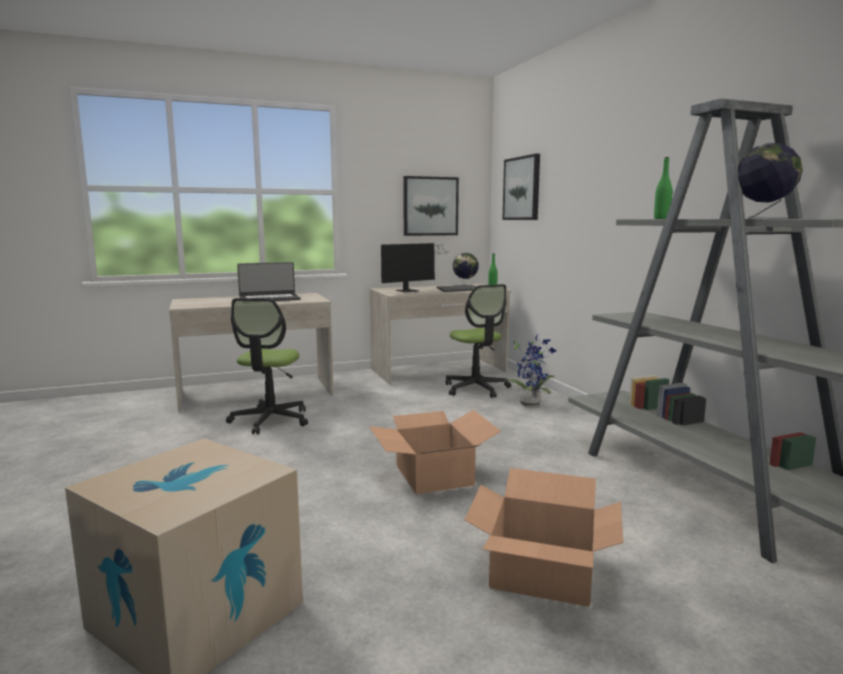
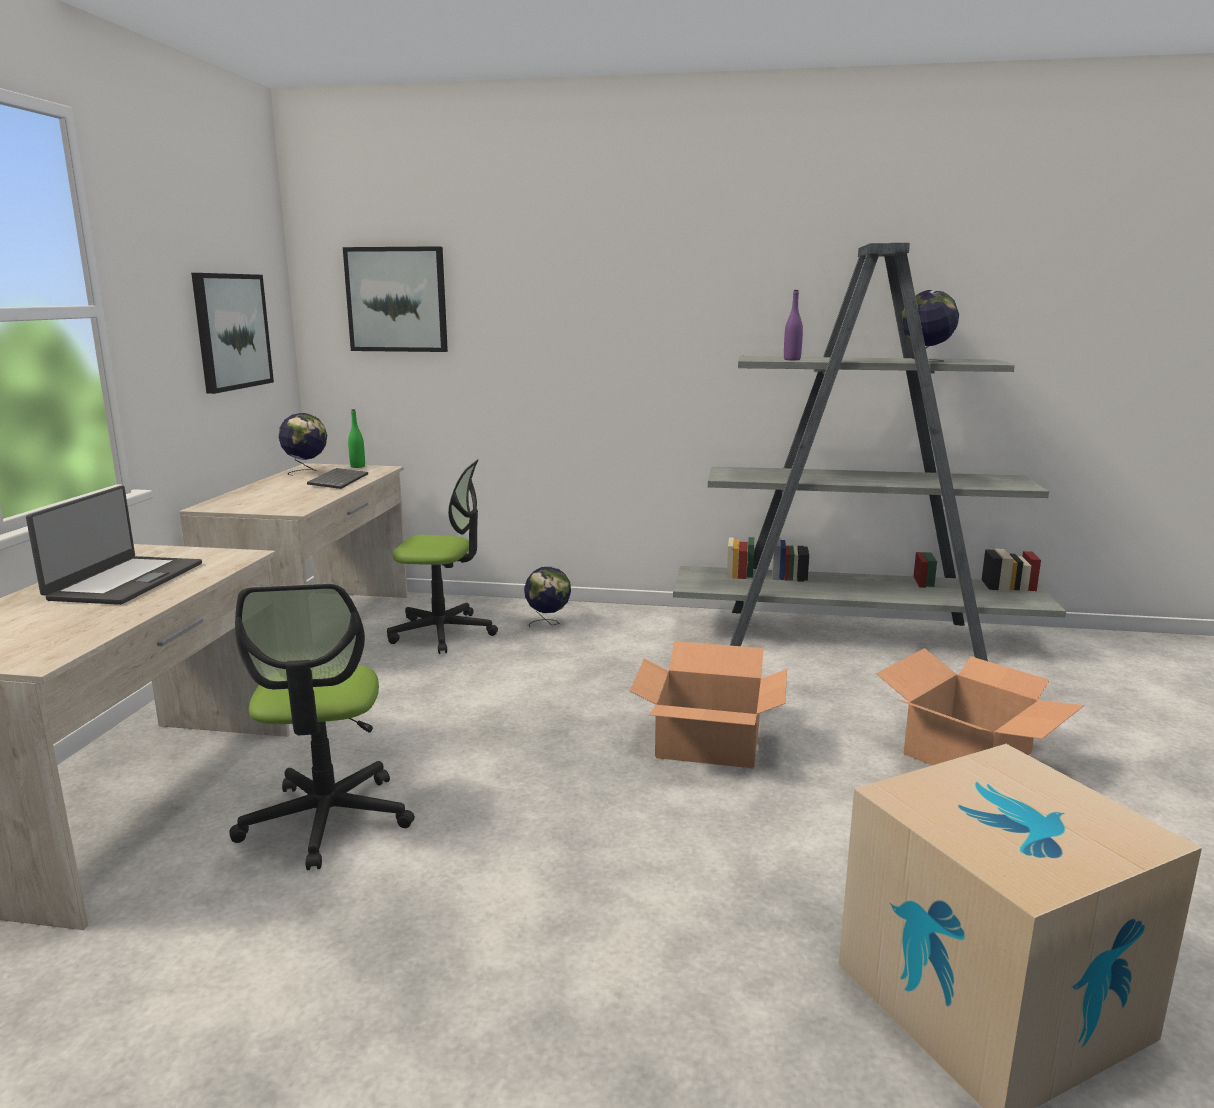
camera: 60 degrees left, 5 degrees up
office chair [226,298,308,434] -> office chair turned 45 degrees clockwise [229,583,415,870]
monitor [381,243,445,292] -> none
potted plant [503,335,556,407] -> globe [524,566,571,627]
green bottle [654,157,672,219] -> purple bottle [784,290,803,360]

